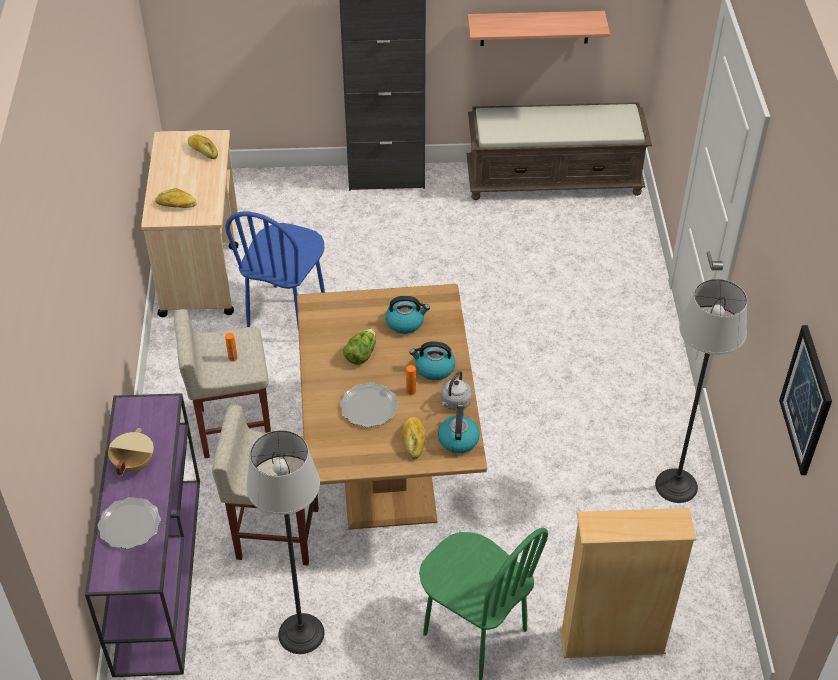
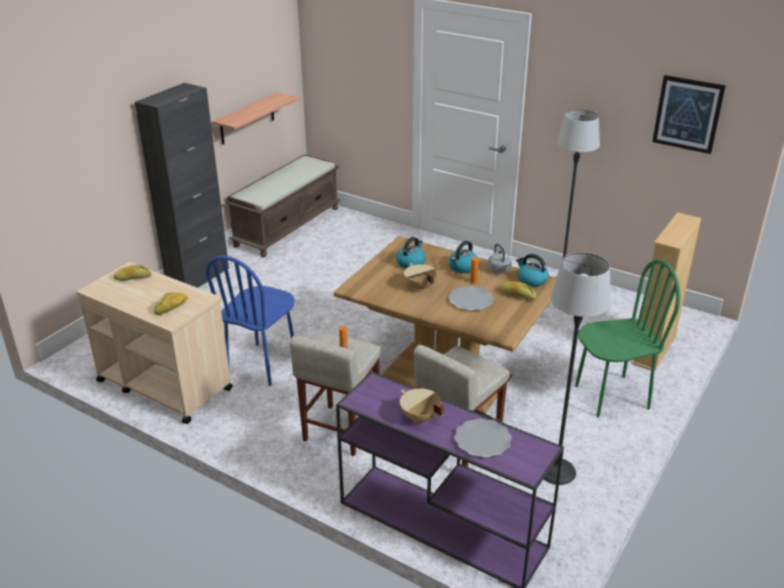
camera: 55 degrees left, 15 degrees down
blue chair [225,212,325,327] -> blue chair turned 60 degrees clockwise [206,255,295,386]
lettuce [343,329,376,365] -> beige cooking pot [404,263,437,291]

